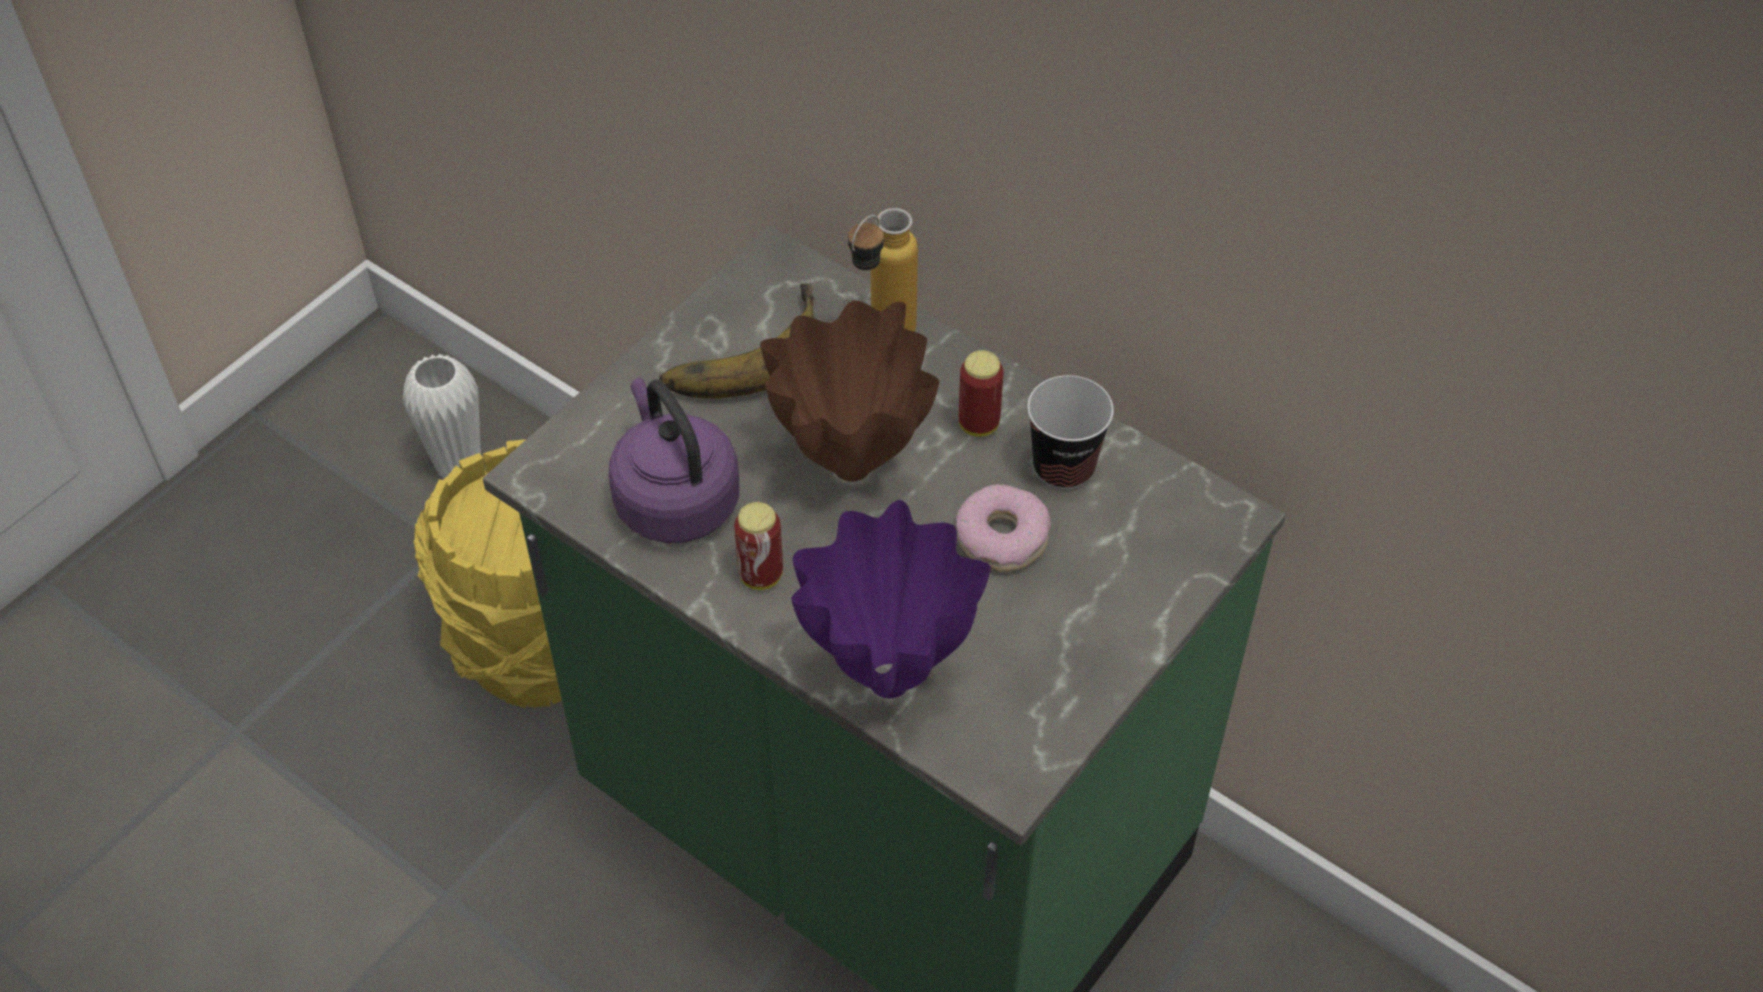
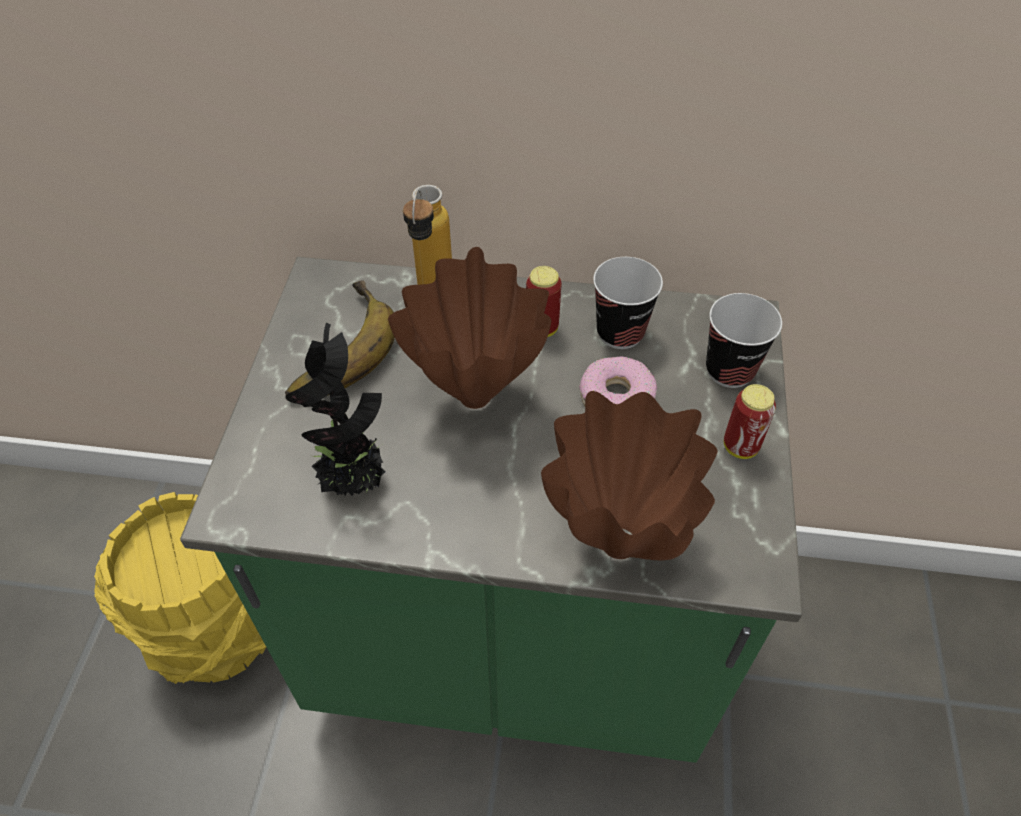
camera: 30 degrees left, 0 degrees up
white vase [403,354,481,480] -> none
purple kettle [609,378,739,543] -> potted plant [285,323,386,496]
can [734,502,783,590] -> can moved to [724,384,776,459]
purple vase [791,500,991,698] -> brown vase [541,391,718,560]
none -> cup [706,293,782,388]

